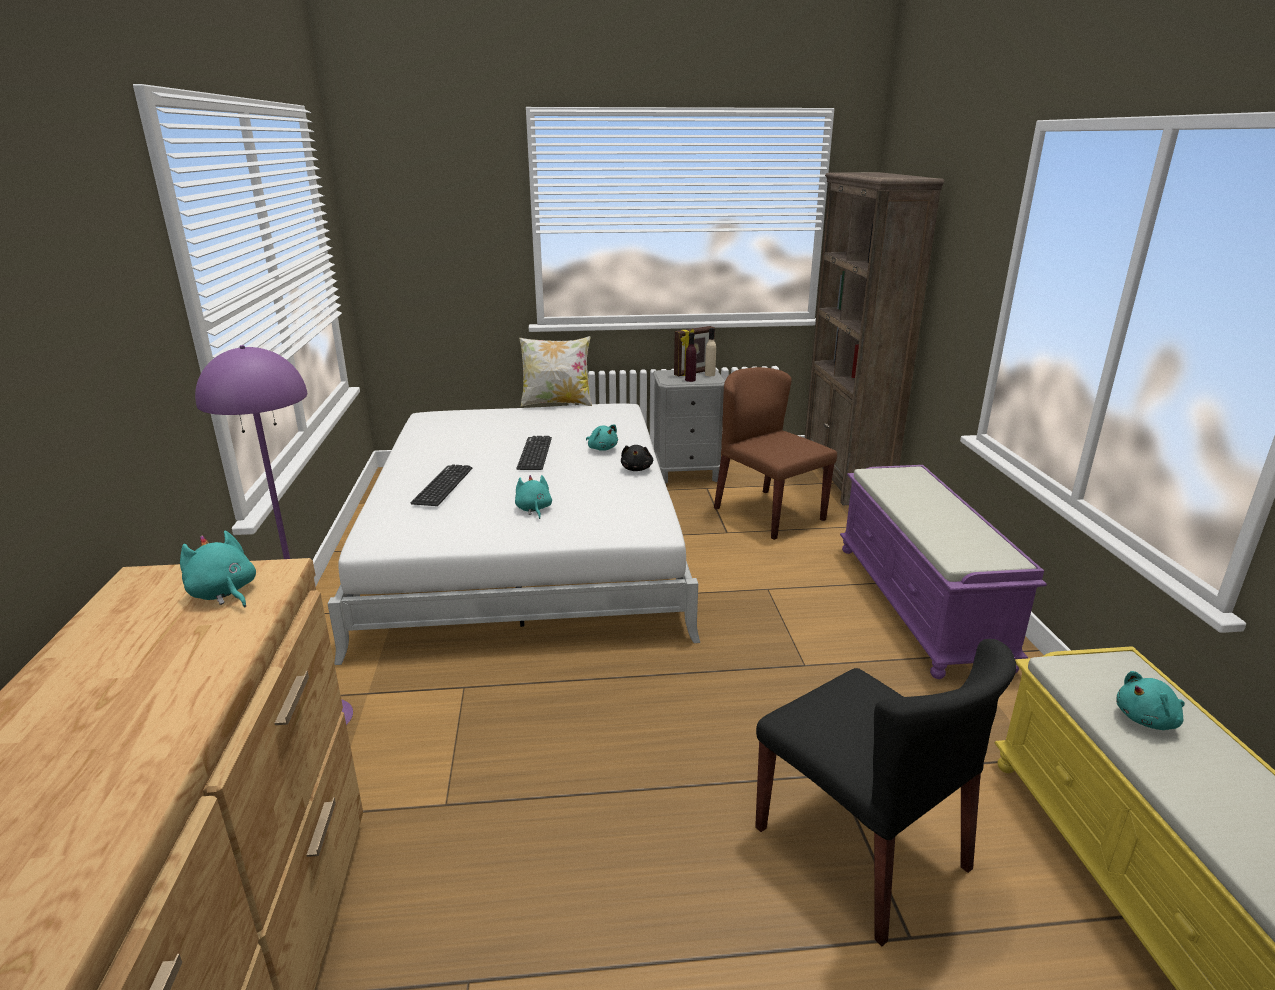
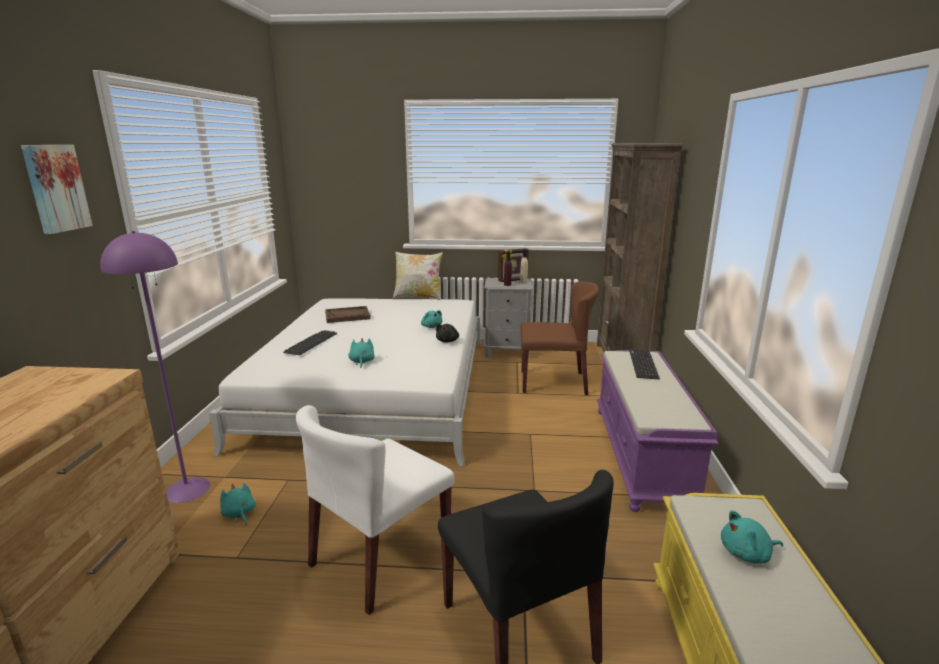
camera: 10 degrees right, 5 degrees down
turquoise plush toy [180,530,256,608] -> turquoise plush toy moved to [220,482,255,525]
keyboard [516,436,552,470] -> keyboard moved to [629,349,660,379]
brown chair [714,367,837,540] -> brown chair turned 120 degrees clockwise [520,282,599,395]
none -> picture [21,145,93,234]
none -> white chair [296,405,455,615]
none -> brown tray [325,306,371,323]

